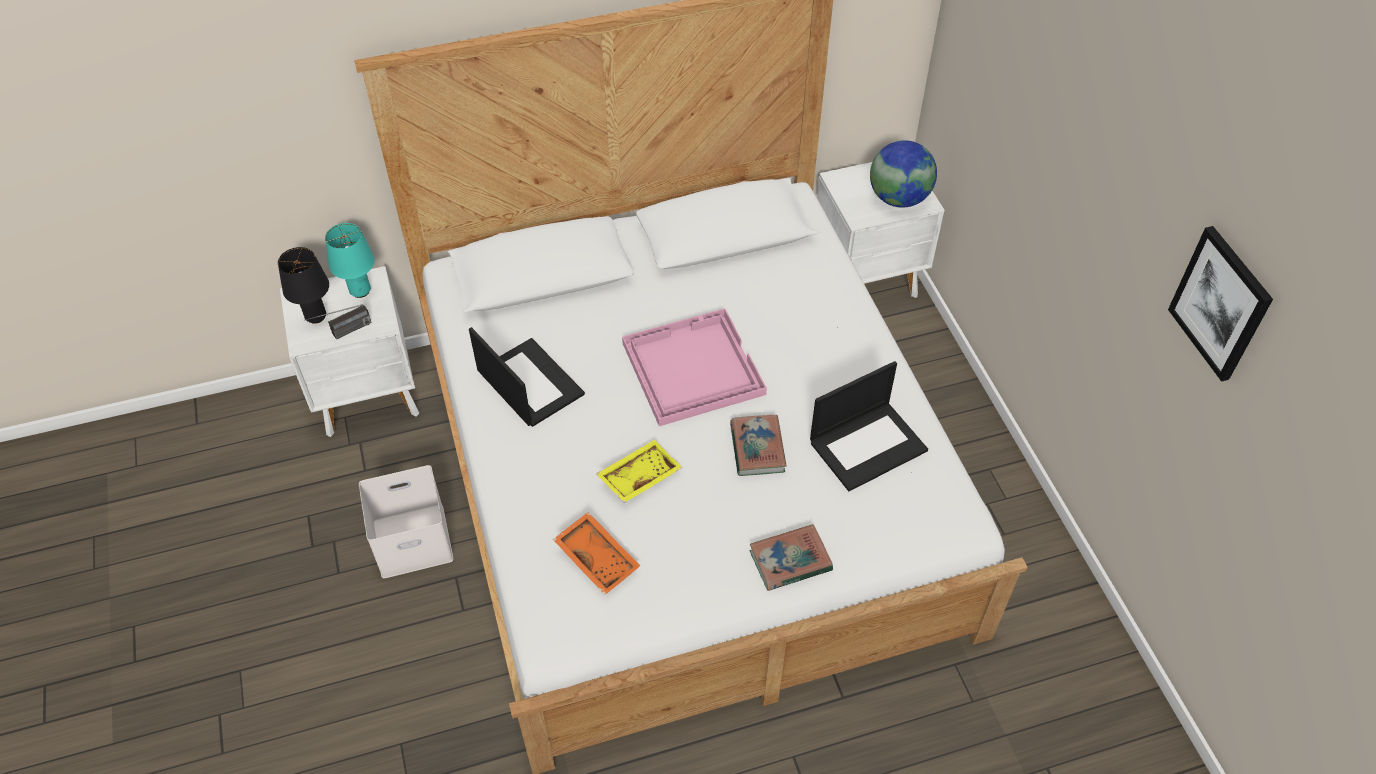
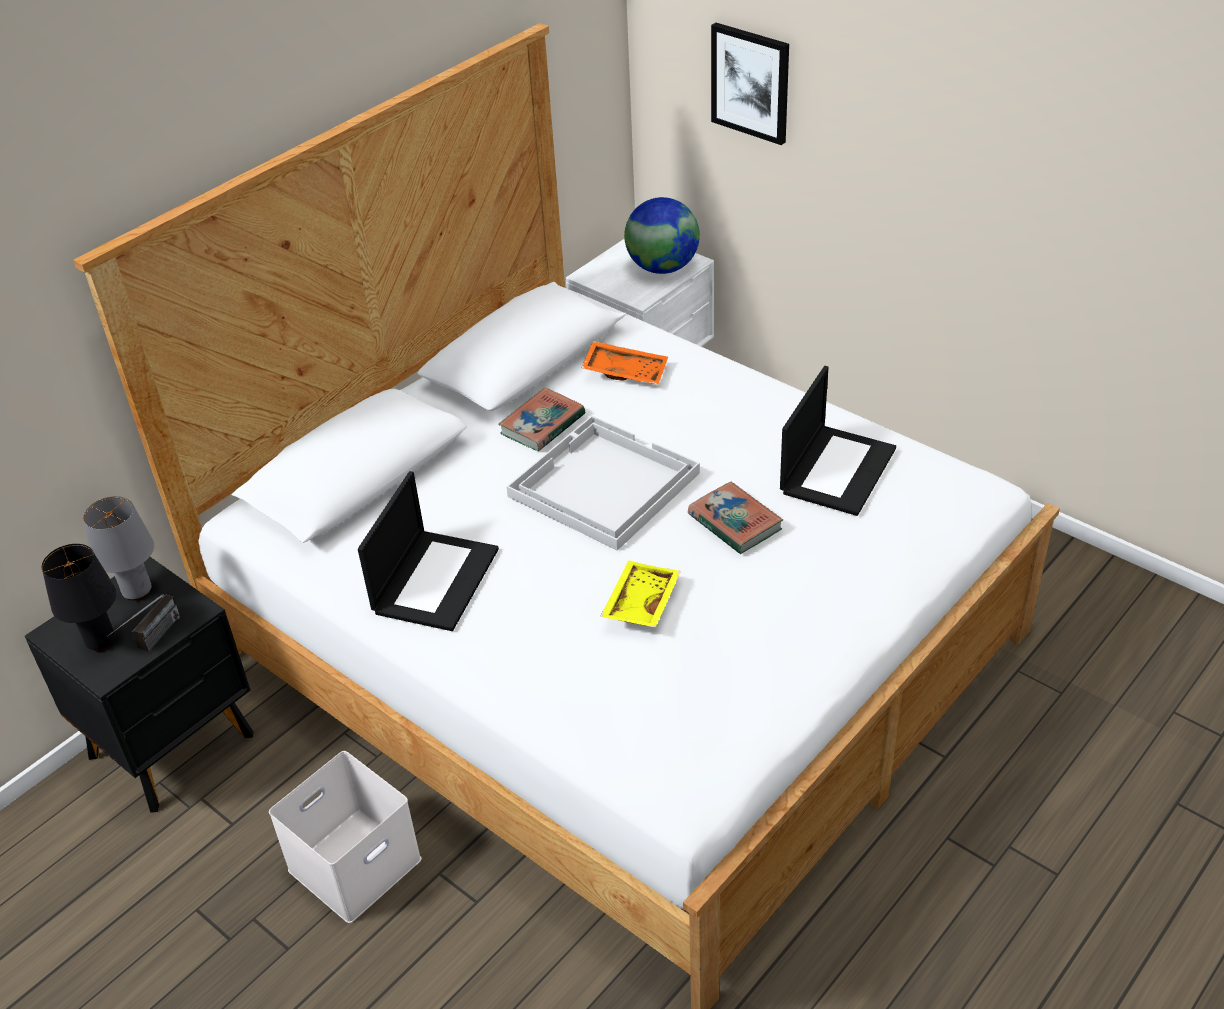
camera: 30 degrees left, 10 degrees down
white nightstand [280,266,419,437] -> black nightstand [25,557,254,813]
turquoise table lamp [325,223,375,298] -> grey table lamp [83,496,154,600]
laptop [469,327,585,427] -> laptop turned 90 degrees clockwise [358,471,499,631]
orange tray [553,512,640,595] -> orange tray moved to [582,341,668,385]
pink tray [622,308,767,426] -> white tray [506,416,700,550]
book [750,524,833,591] -> book moved to [499,388,585,451]
picture [1168,226,1273,382] -> picture moved to [711,23,789,145]

